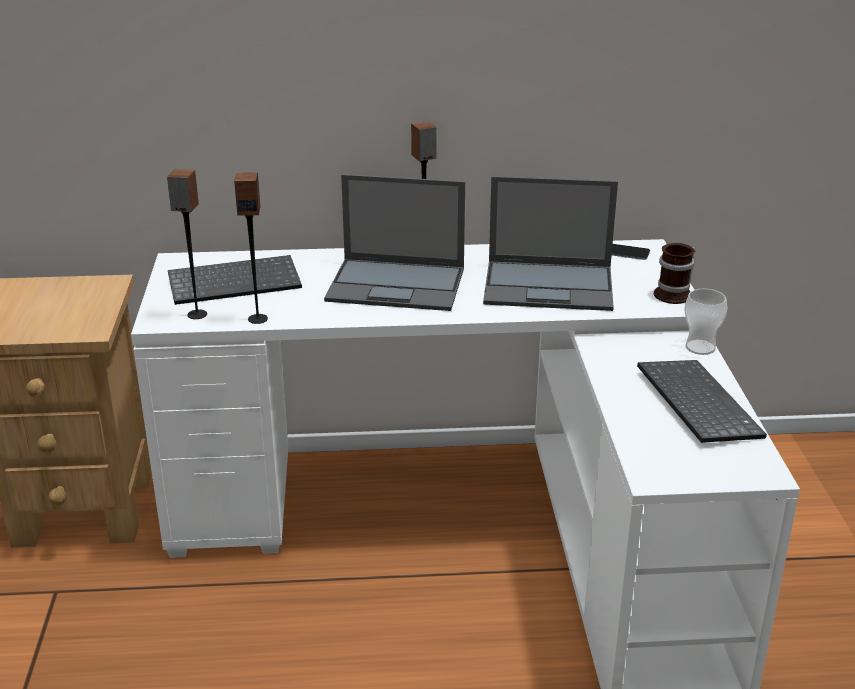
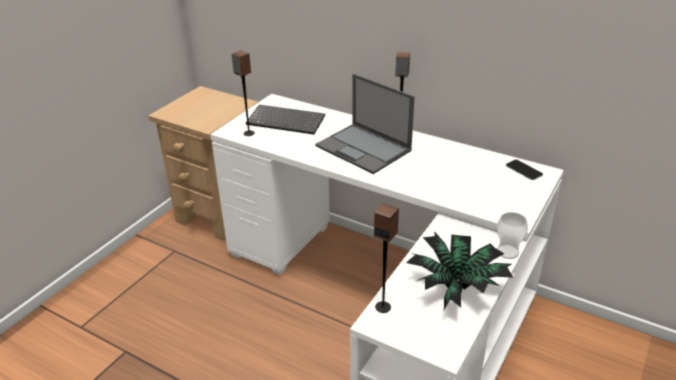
camera: 35 degrees right, 5 degrees up
speaker [234,173,268,324] -> speaker moved to [374,203,399,313]
laptop [483,176,618,311] -> none
keyboard [637,360,767,443] -> potted plant [406,232,513,310]
mug [654,243,696,304] -> none

